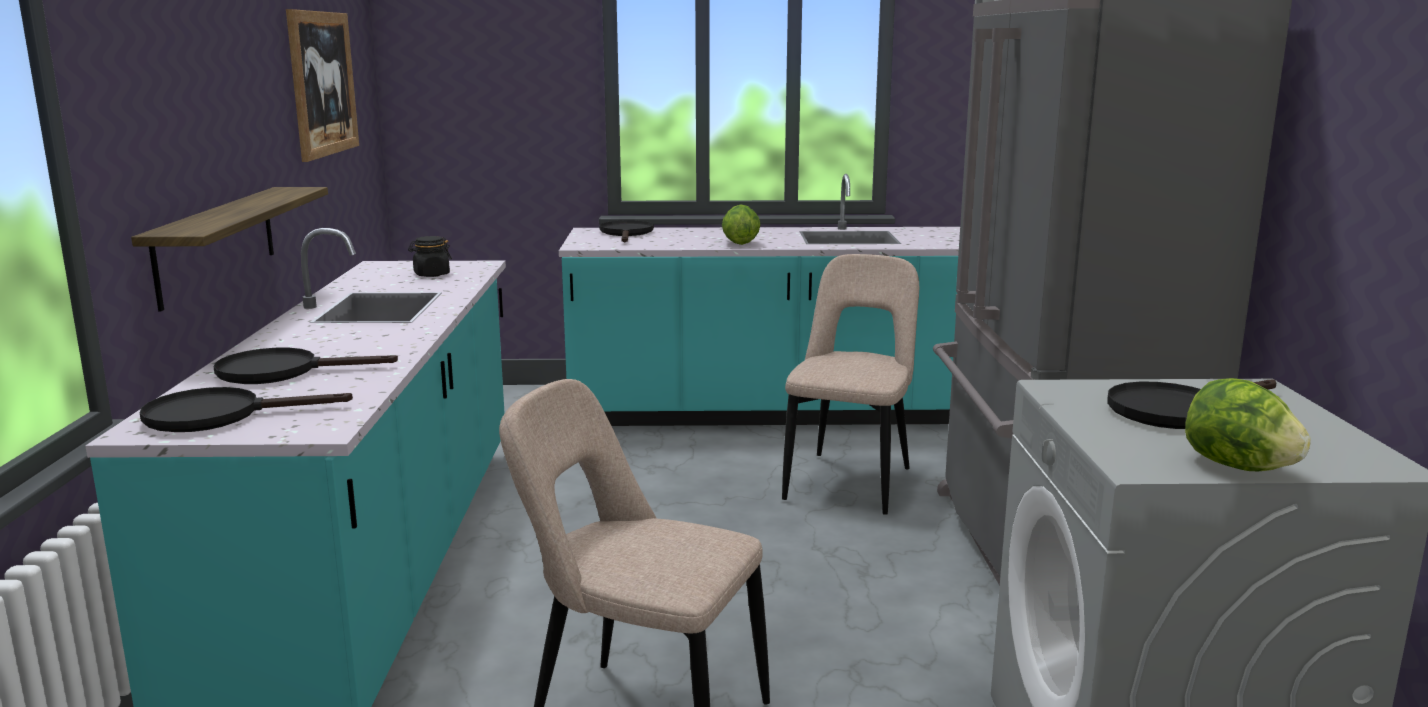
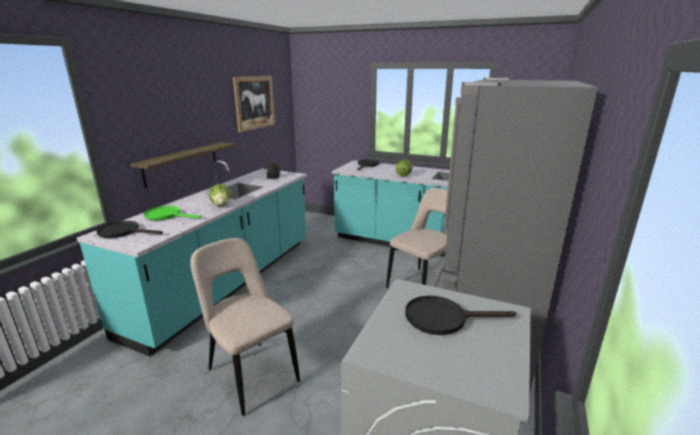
camera: 25 degrees right, 5 degrees up
black frying pan [213,348,398,384] -> green frying pan [144,206,201,220]
lettuce [1185,378,1311,472] -> lettuce moved to [209,184,231,206]

